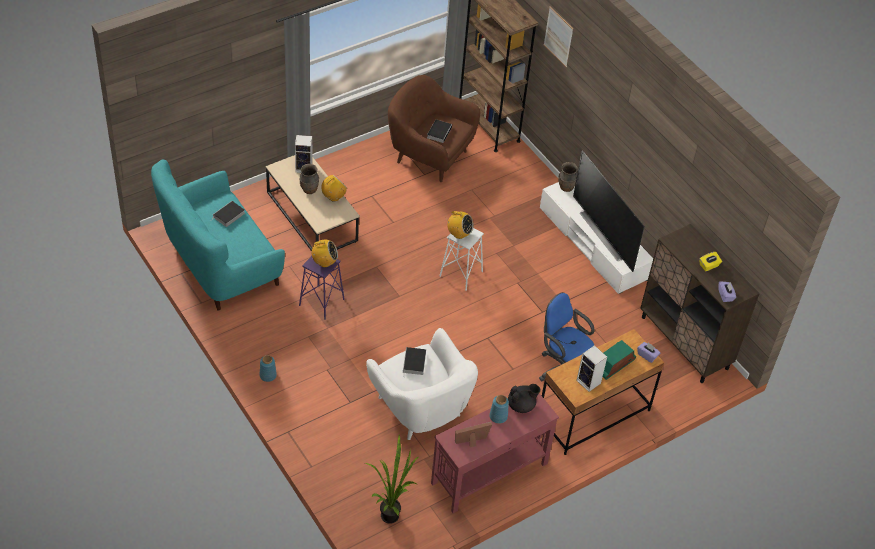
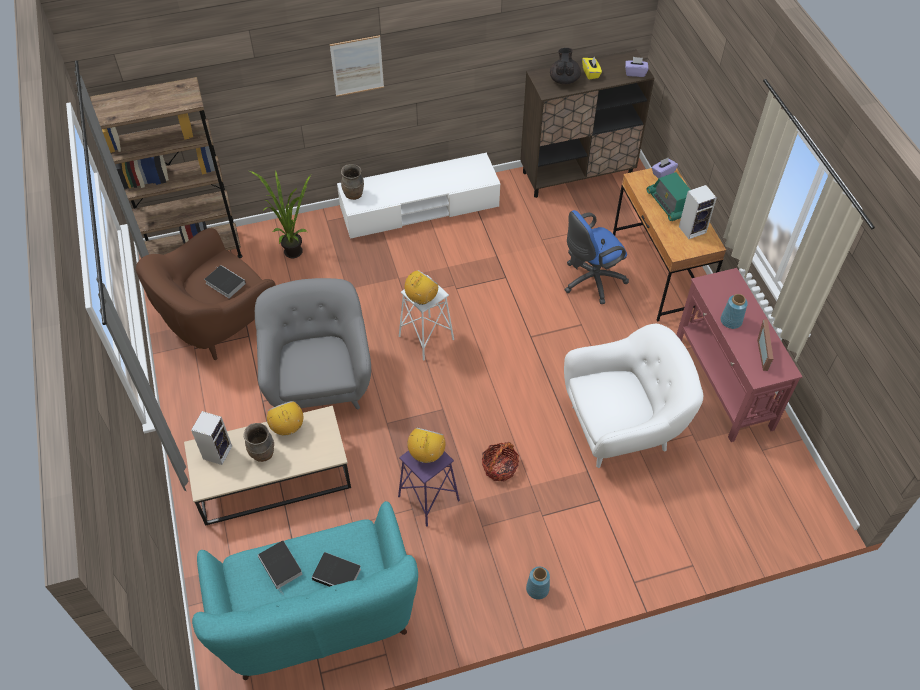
camera: 70 degrees left, 5 degrees up
potted plant [365,435,418,524] -> potted plant moved to [249,169,311,258]
book [403,347,426,377] -> book moved to [312,552,361,587]
black teapot [508,384,541,413] -> black teapot moved to [550,48,581,85]
picture [544,6,573,67] -> picture moved to [330,35,384,97]
television [573,150,645,272] -> none
none -> grey armchair [255,278,371,409]
none -> basket [482,442,519,481]

